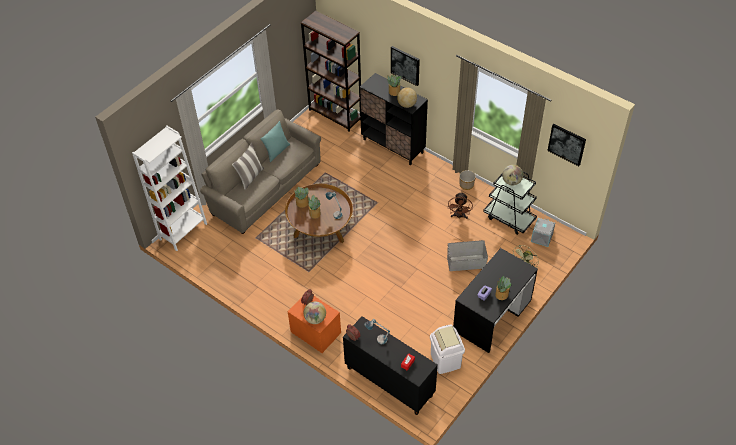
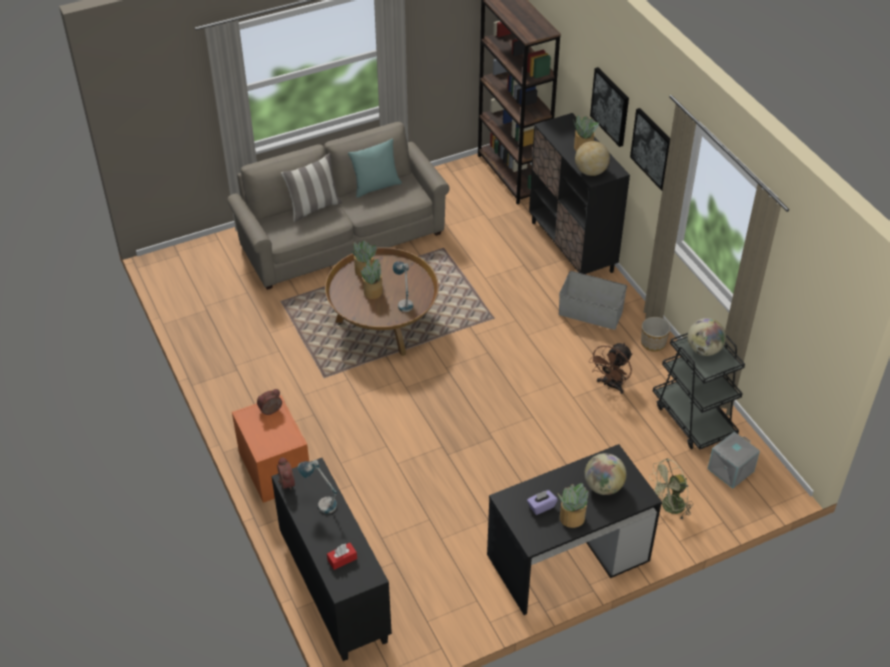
camera: 25 degrees right, 5 degrees down
white bookcase [132,125,207,251] -> none
globe [304,302,326,324] -> globe moved to [584,453,626,495]
white trash can [430,325,465,374] -> none
grey storage box [447,240,488,271] -> grey storage box moved to [559,271,627,330]
picture [547,124,586,166] -> picture moved to [630,108,670,191]

